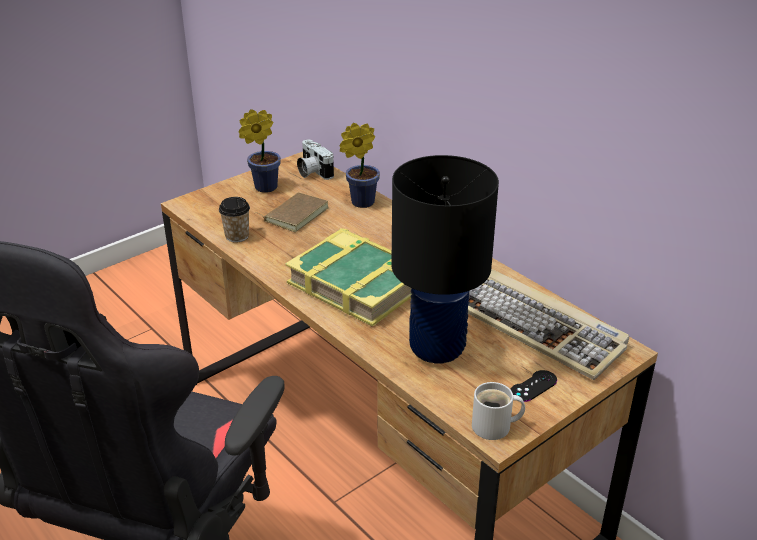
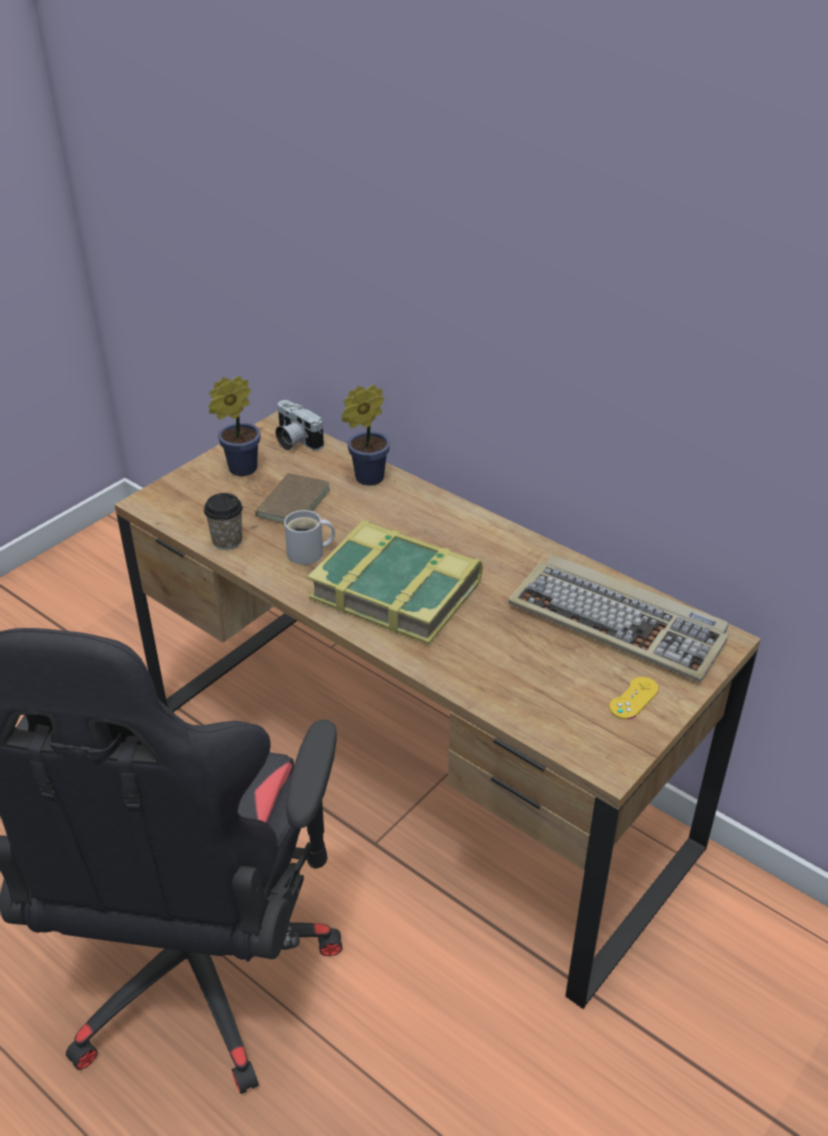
camera: 10 degrees left, 5 degrees up
black table lamp [391,155,499,364] -> none
white mug [472,382,525,440] -> white mug moved to [284,510,335,565]
black game controller [510,370,557,402] -> yellow game controller [609,677,659,719]

